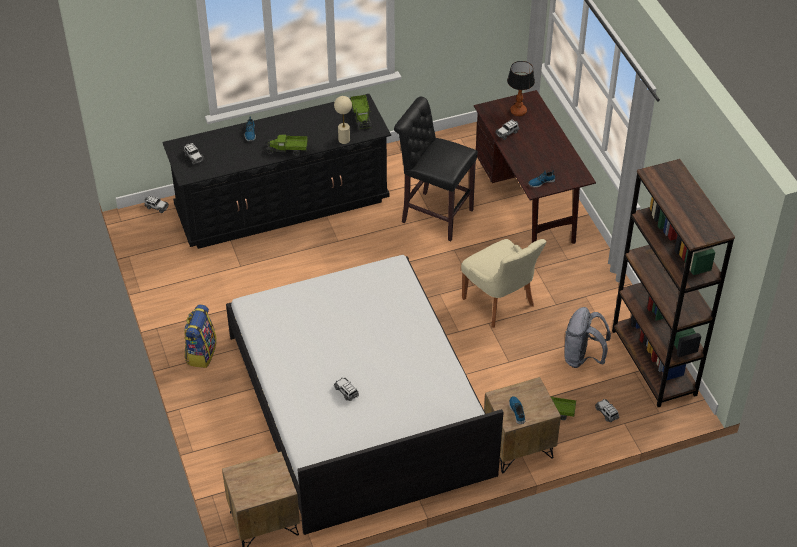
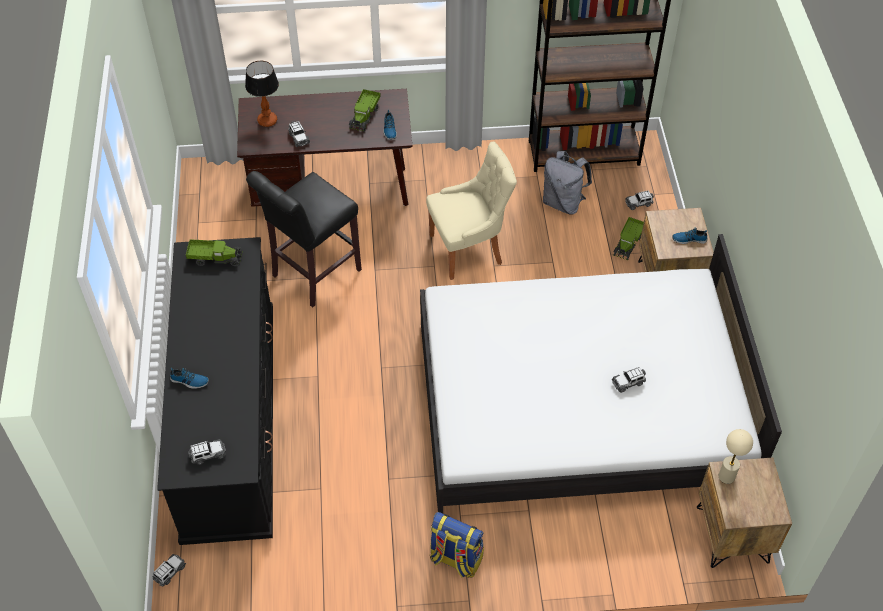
camera: 75 degrees left, 5 degrees up
toy truck [266,135,308,156] -> toy truck moved to [349,89,381,132]
beige table lamp [334,96,352,144] -> beige table lamp moved to [718,429,753,484]

